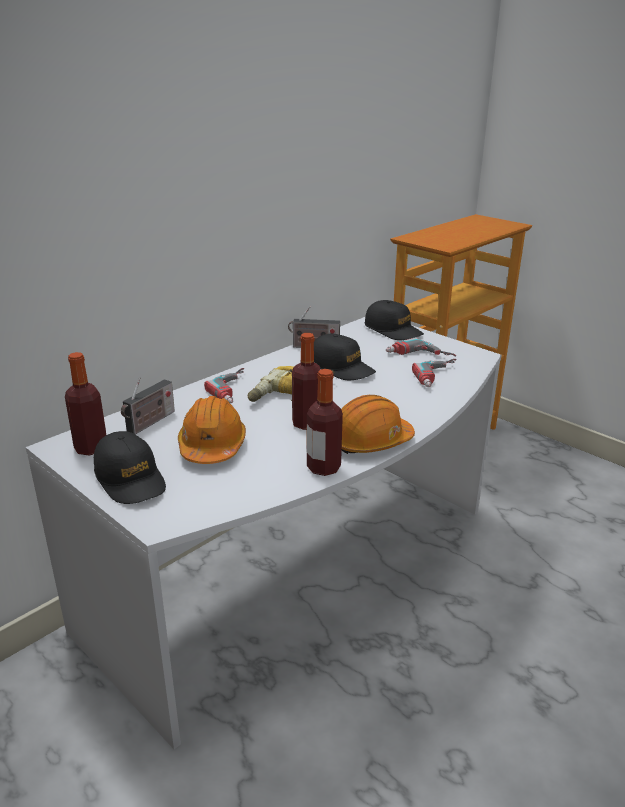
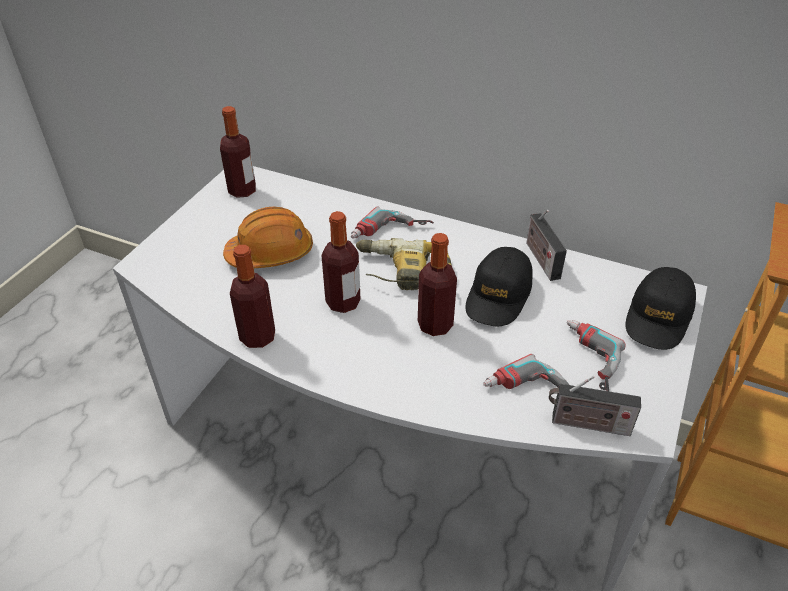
camera: 70 degrees right, 15 degrees up
black cap [94,431,166,504] -> none
radio [121,377,175,435] -> radio moved to [549,376,641,436]
orange hard hat [341,395,415,454] -> none
none -> bottle [418,233,457,336]

